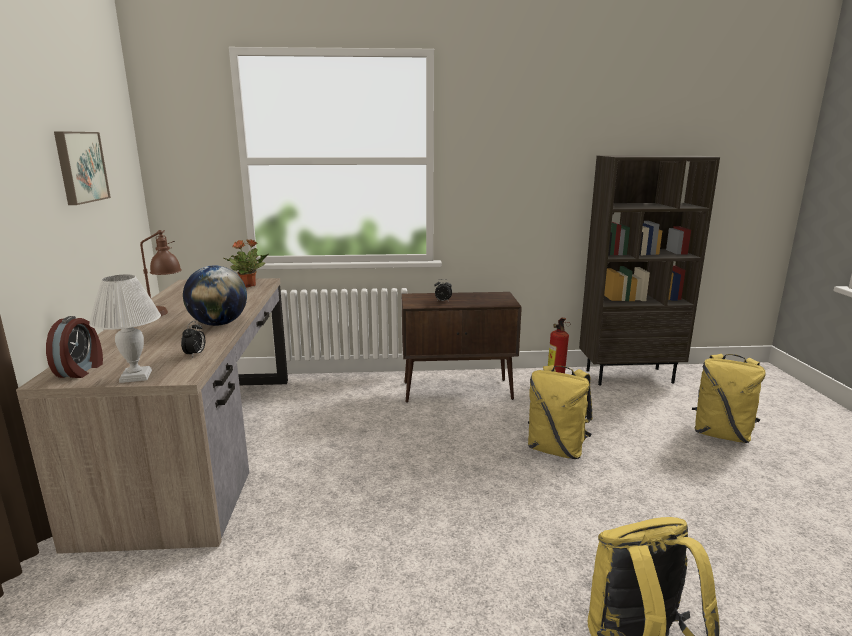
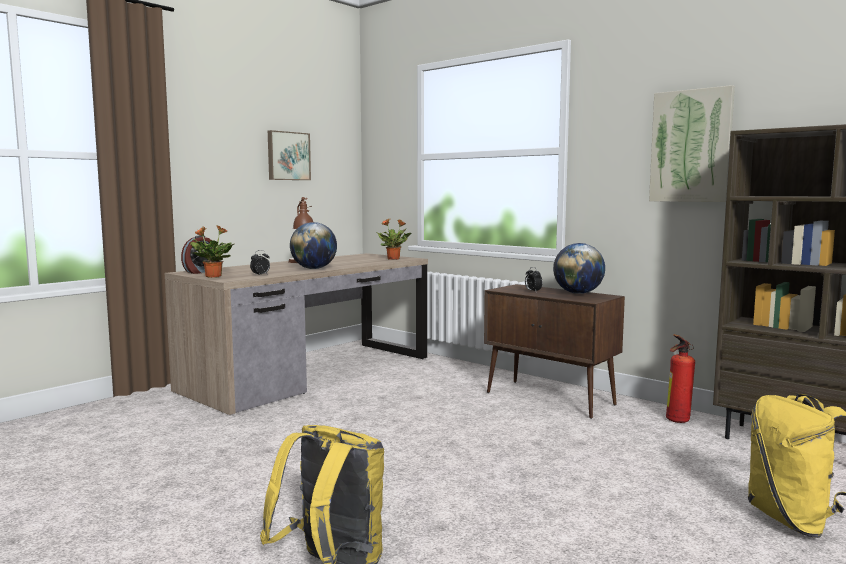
camera: 45 degrees right, 10 degrees down
white table lamp [89,274,161,383] -> potted plant [190,225,234,278]
yellow backpack [528,365,593,459] -> none
none -> globe [553,243,605,294]
none -> picture [649,85,735,202]

